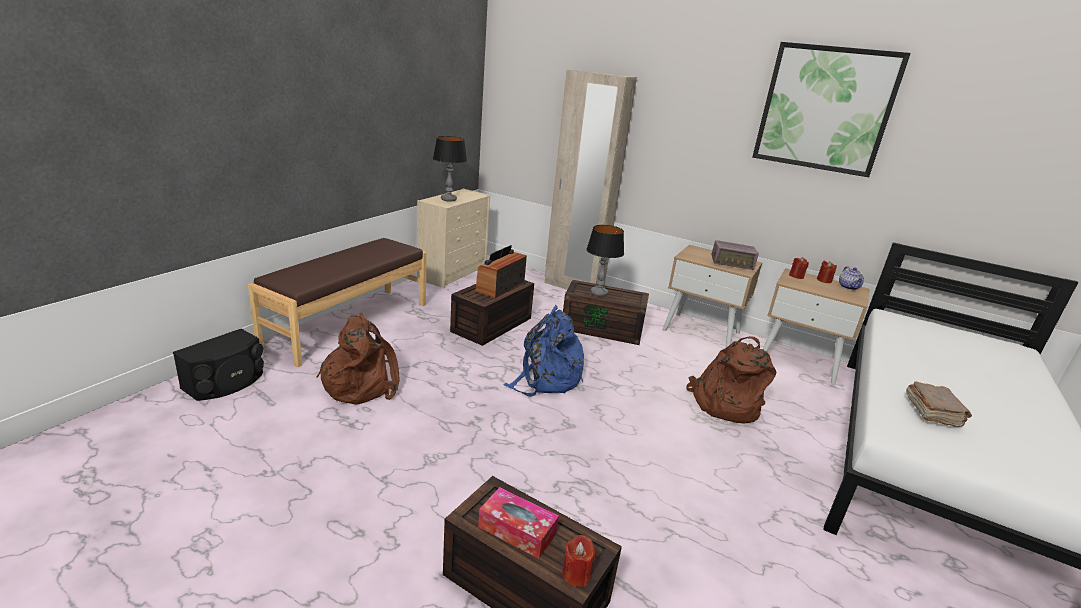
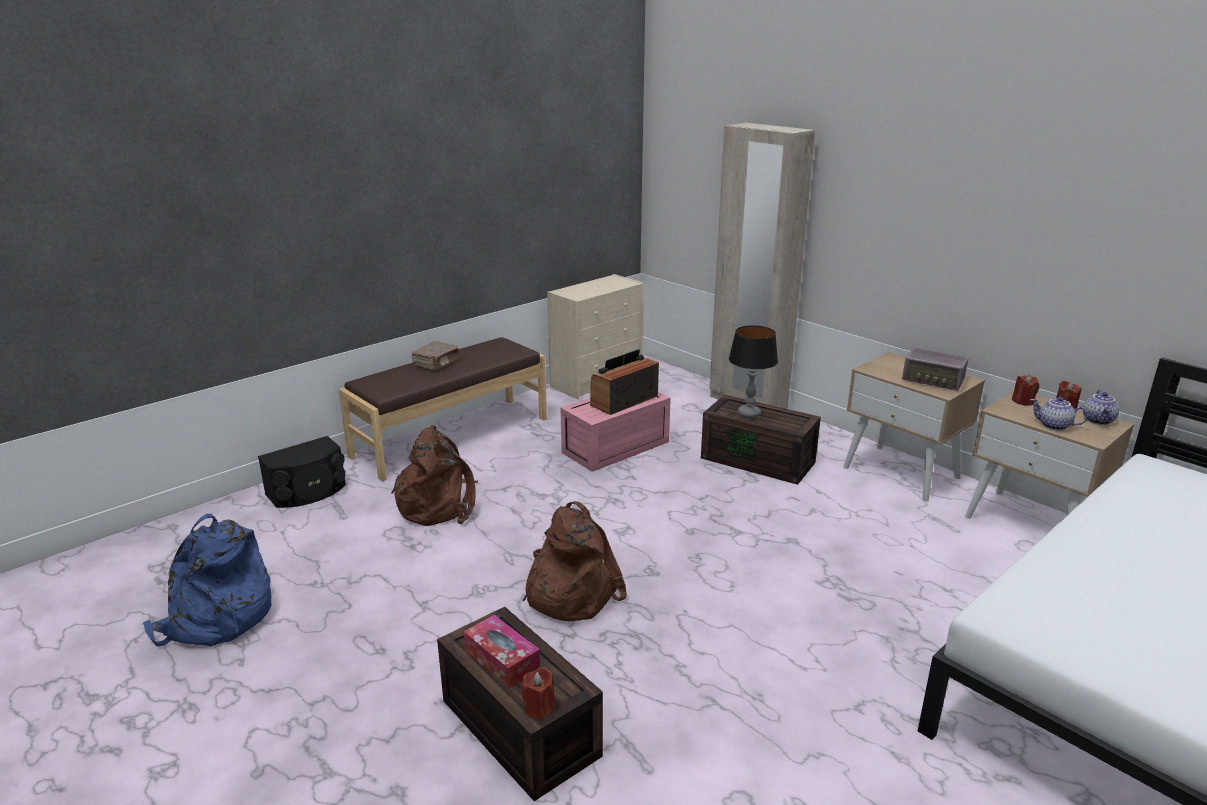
camera: 20 degrees right, 0 degrees up
table lamp [433,136,467,201] -> none
brown storage box [450,280,534,346] -> pink storage box [561,392,671,472]
blue backpack [503,305,584,396] -> blue backpack moved to [143,514,272,647]
brown backpack [686,336,776,423] -> brown backpack moved to [522,501,627,621]
picture [752,42,911,177] -> none
brown book [906,381,972,427] -> brown book moved to [411,341,460,370]
none -> teapot [1030,397,1088,431]

